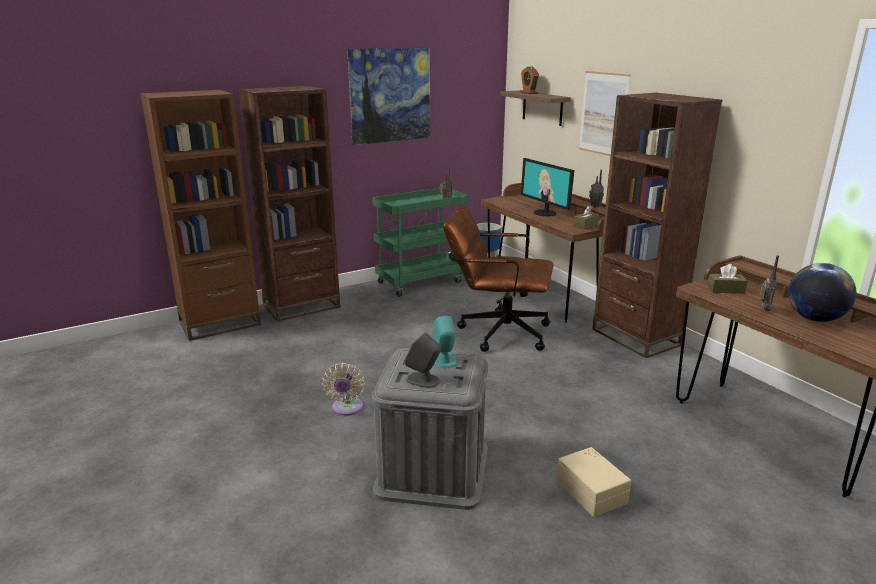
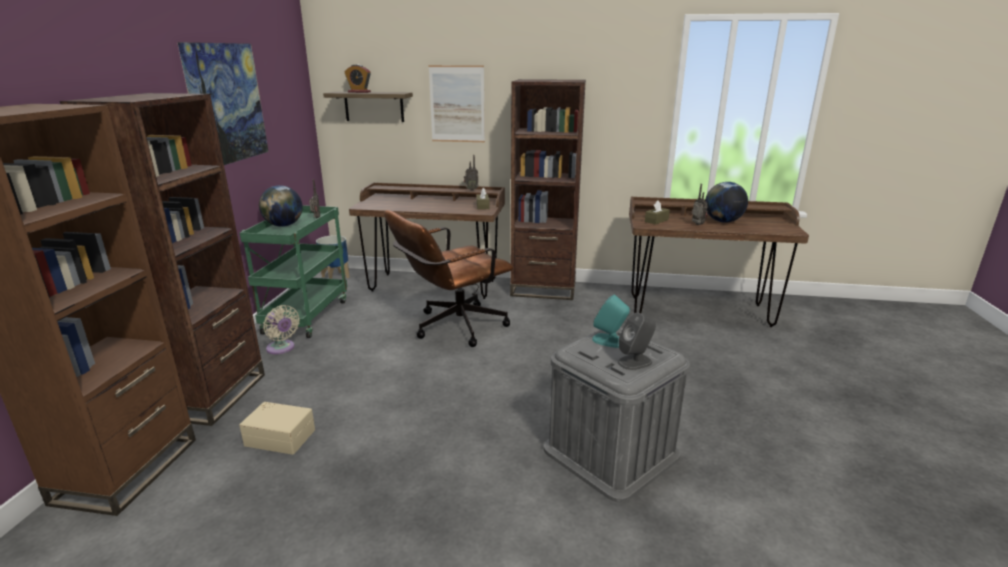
camera: 50 degrees left, 0 degrees up
beige fan [322,363,365,416] -> beige fan moved to [263,305,300,354]
monitor [521,158,574,216] -> none
beige storage box [556,447,631,517] -> beige storage box moved to [239,402,315,455]
none -> globe [259,185,303,227]

